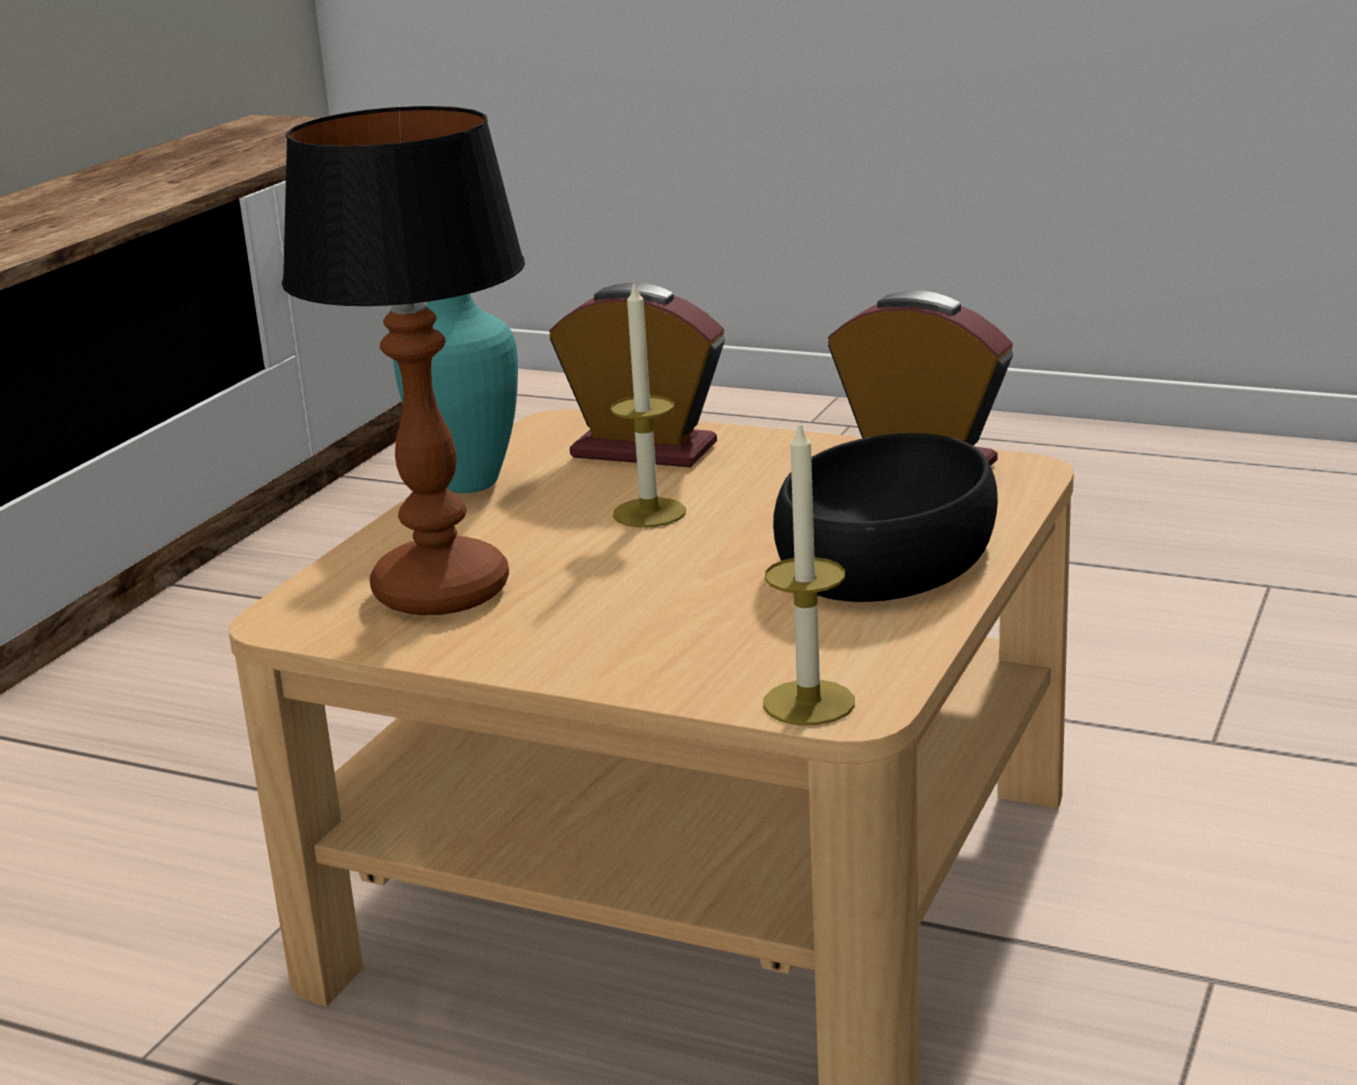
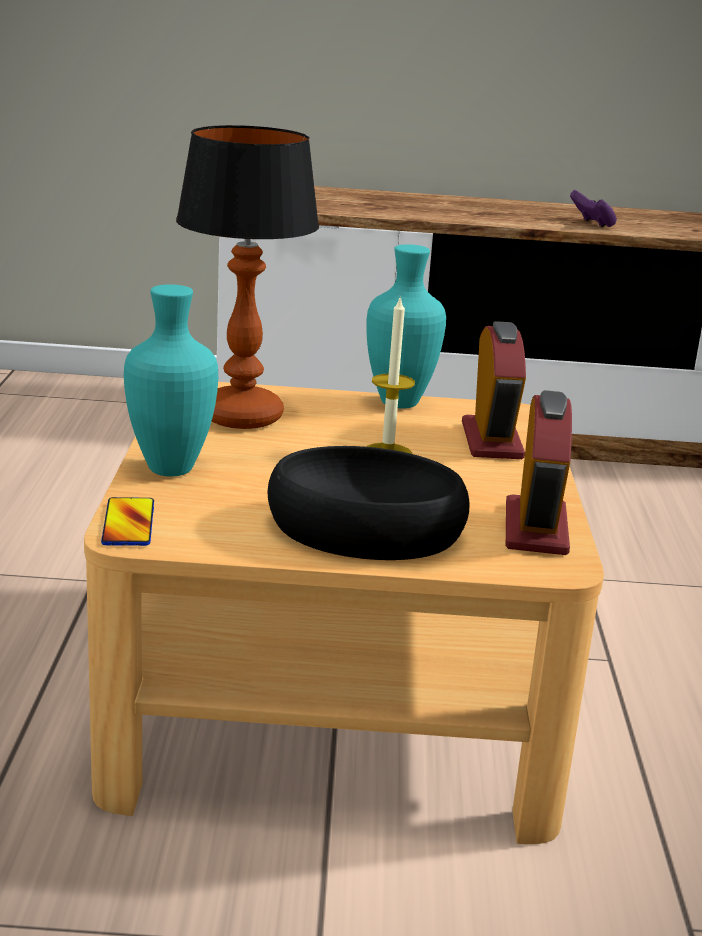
camera: 65 degrees right, 0 degrees up
candle [763,419,855,725] -> phone [101,497,154,546]
none -> turquoise vase [124,284,218,476]
none -> purple game controller [570,190,617,227]

